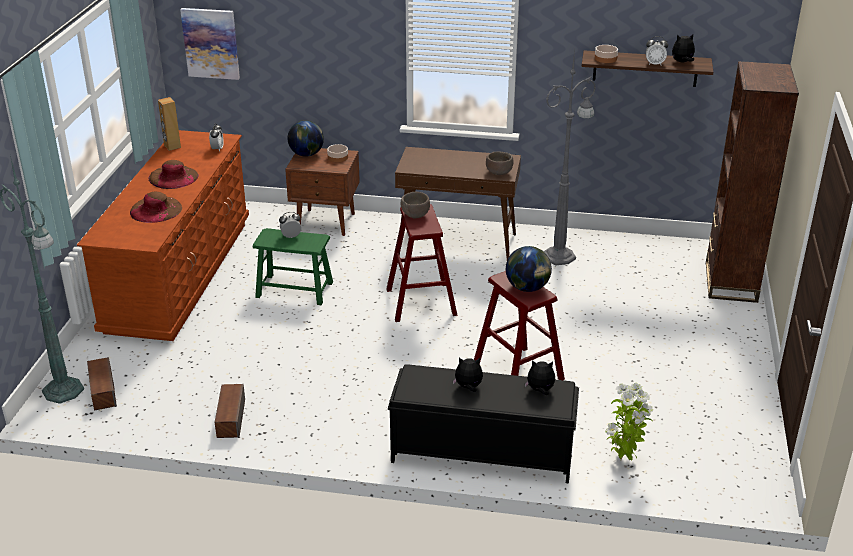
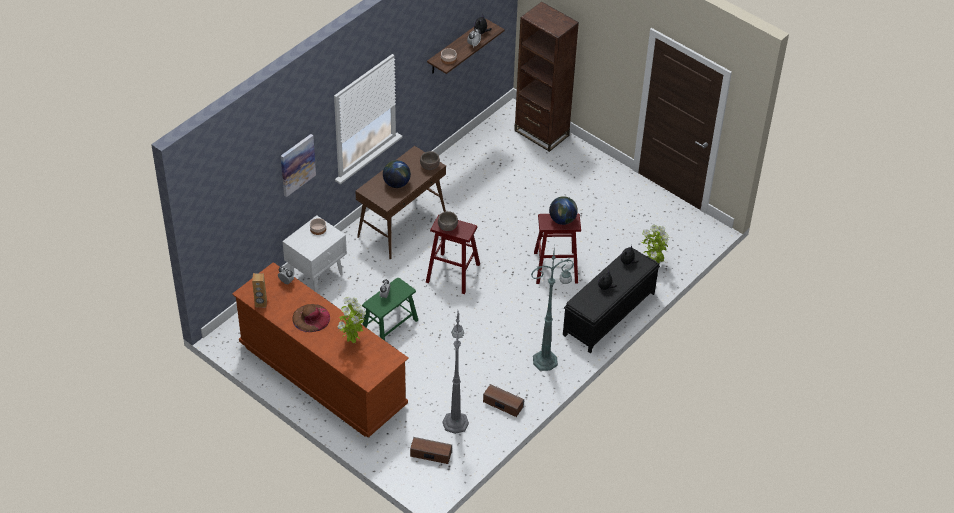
camera: 60 degrees left, 15 degrees up
green floor lamp [0,156,84,404] -> green floor lamp moved to [531,246,574,371]
brown hat [130,192,182,223] -> potted plant [337,297,366,344]
picture [180,8,240,80] -> picture moved to [281,134,316,197]
brown nightstand [285,148,360,236] -> white nightstand [282,215,347,293]
globe [288,120,324,157] -> globe moved to [383,160,411,188]
grey floor lamp [543,50,596,265] -> grey floor lamp moved to [442,311,469,434]

